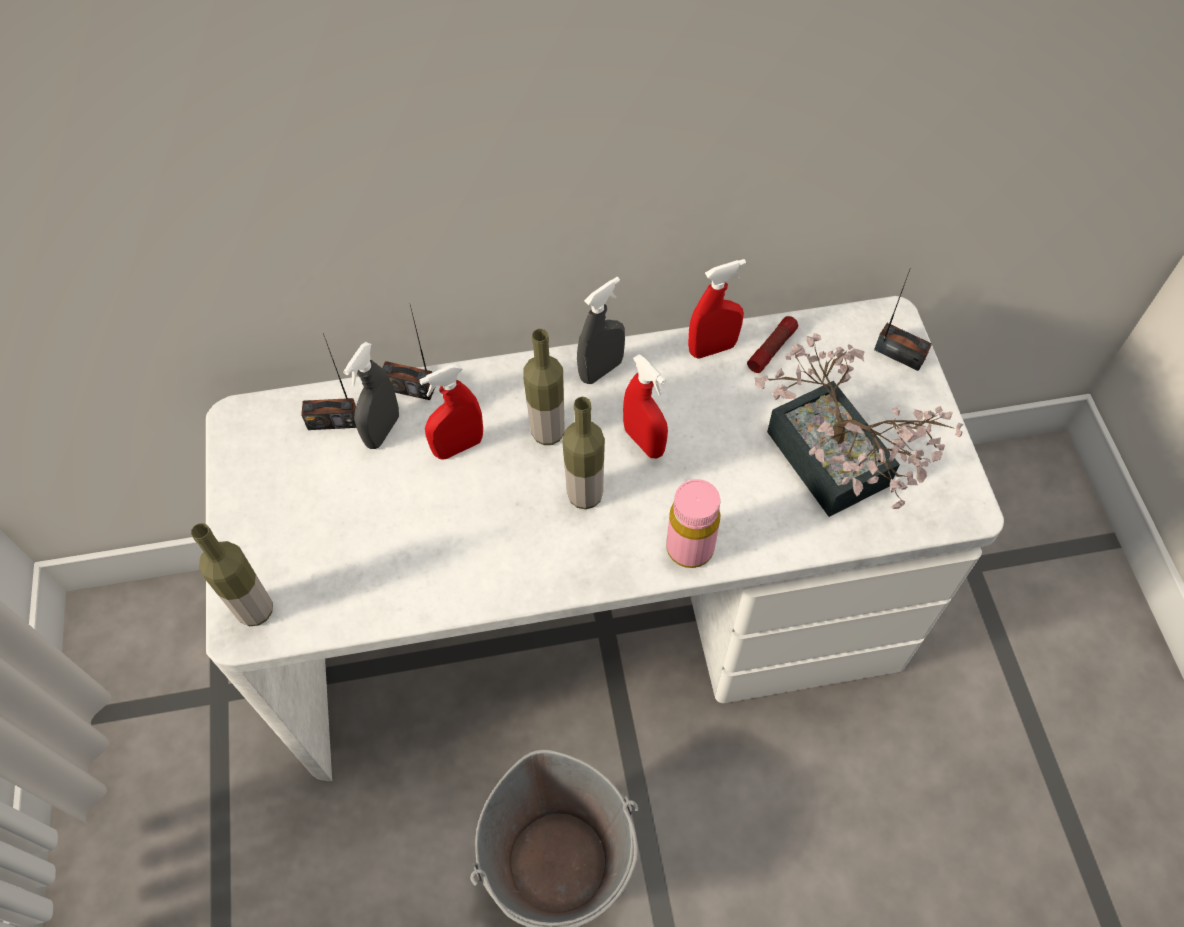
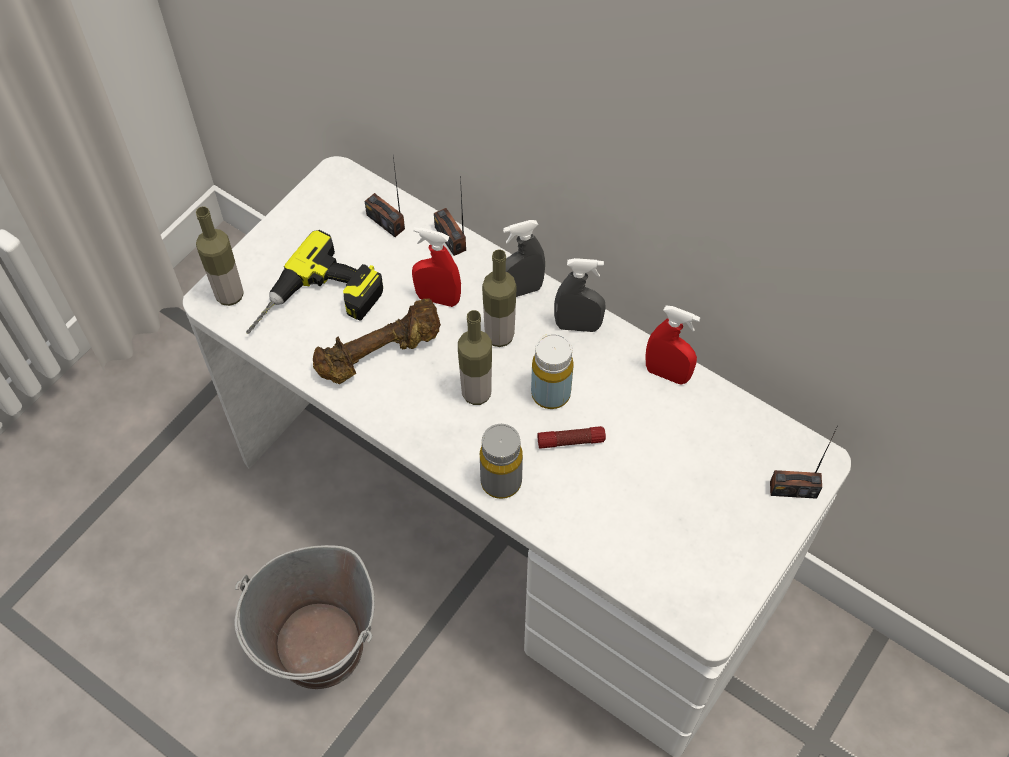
camera: 45 degrees right, 0 degrees up
grey spray bottle [343,342,399,449] -> grey spray bottle moved to [503,220,545,297]
red spray bottle [623,354,668,459] -> yellow bottle [531,333,574,409]
pink bottle [666,479,720,568] -> grey bottle [480,424,523,499]
flashlight [747,316,798,373] -> flashlight moved to [537,426,606,449]
potted plant [755,333,963,517] -> none
radio [874,267,932,371] -> radio turned 105 degrees clockwise [770,426,838,499]
none -> power drill [246,230,383,334]
none -> brown dumbbell [313,299,441,384]

